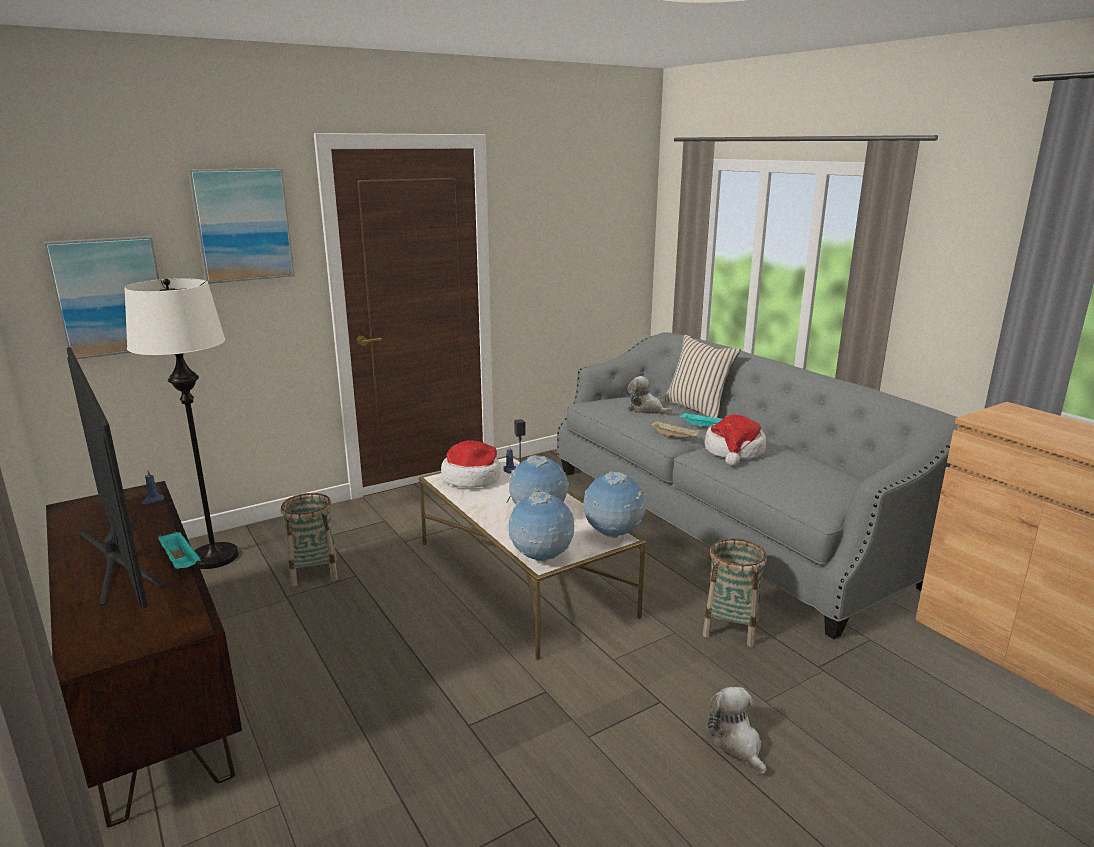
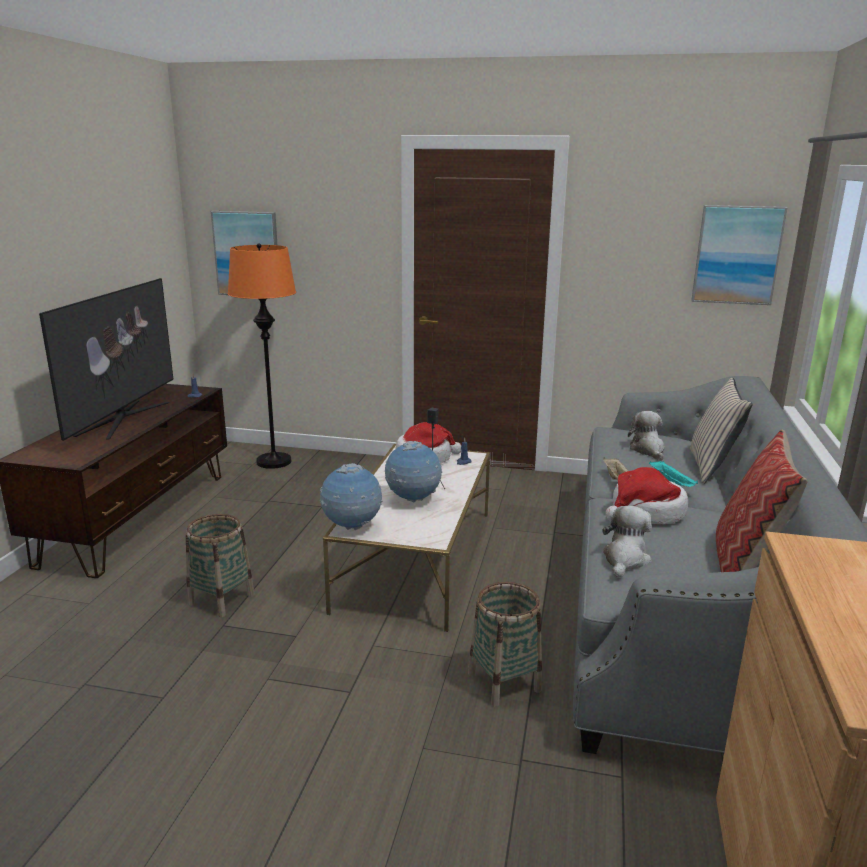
camera: 45 degrees right, 0 degrees up
white floor lamp [125,278,238,569] -> orange floor lamp [228,243,296,469]
turquoise tray [158,532,201,569] -> none
picture [188,168,295,284] -> picture moved to [691,205,788,305]
basket [281,493,338,587] -> basket moved to [186,514,255,617]
globe [583,471,646,538] -> none
plush toy [708,687,767,775] -> plush toy moved to [602,506,652,578]
none -> pillow [716,430,808,572]

